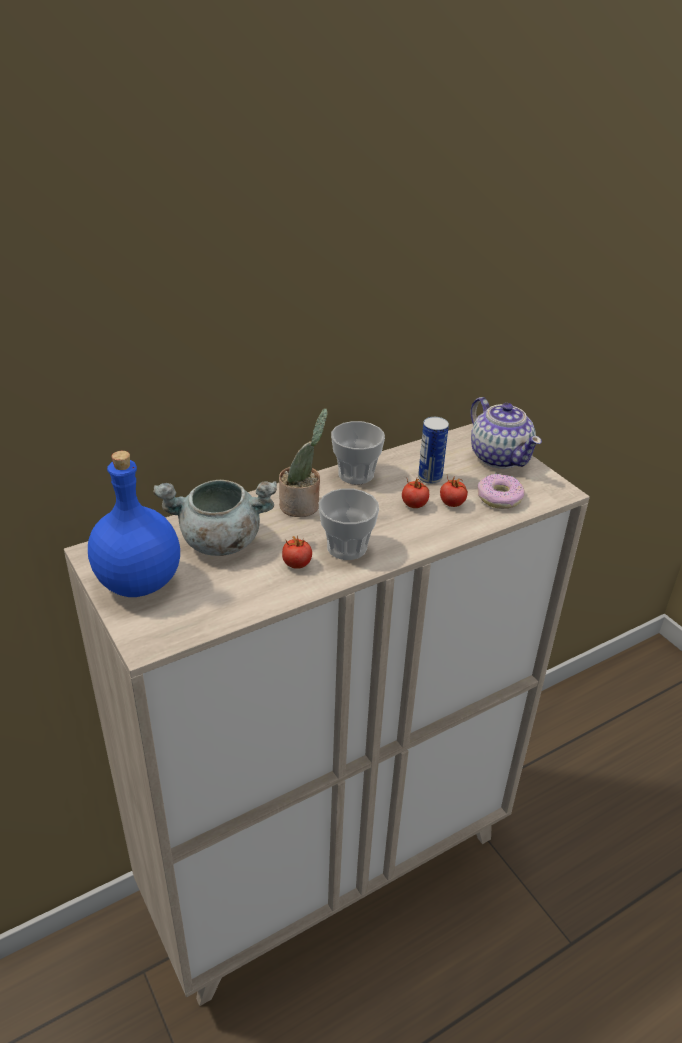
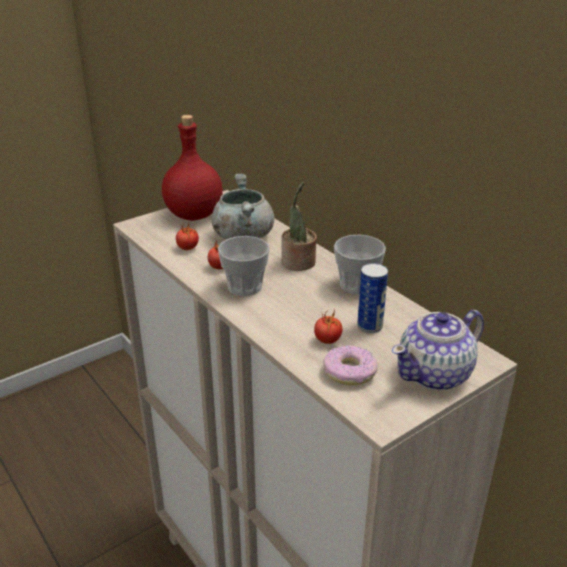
camera: 85 degrees right, 5 degrees down
blue bottle [88,451,180,597] -> red bottle [162,115,223,221]
tomato [402,477,429,508] -> tomato moved to [176,223,199,250]

